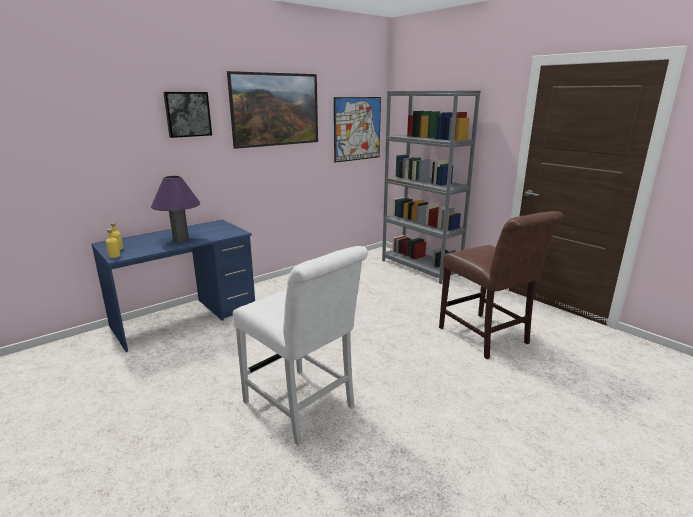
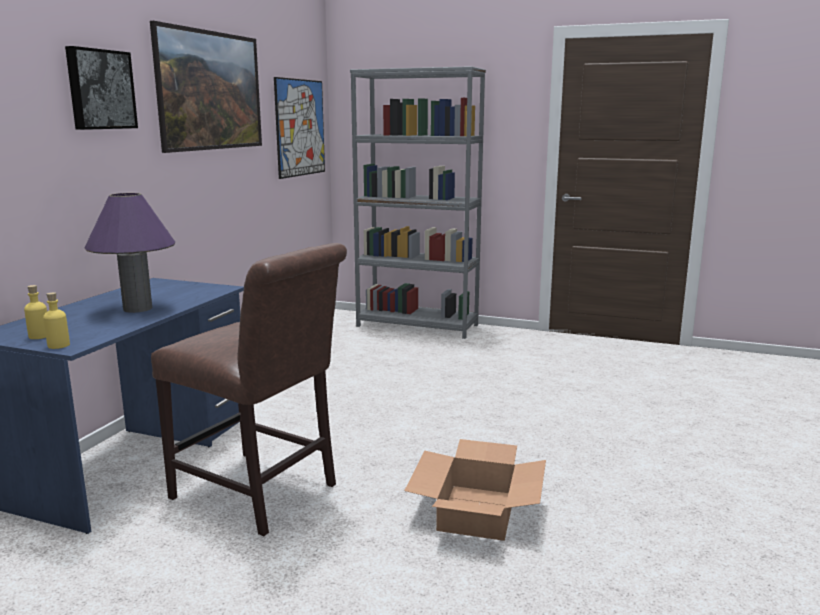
camera: 30 degrees left, 5 degrees down
white chair [233,246,368,445] -> cardboard box [404,439,546,541]
brown chair [439,211,563,359] -> brown chair moved to [151,243,347,536]

